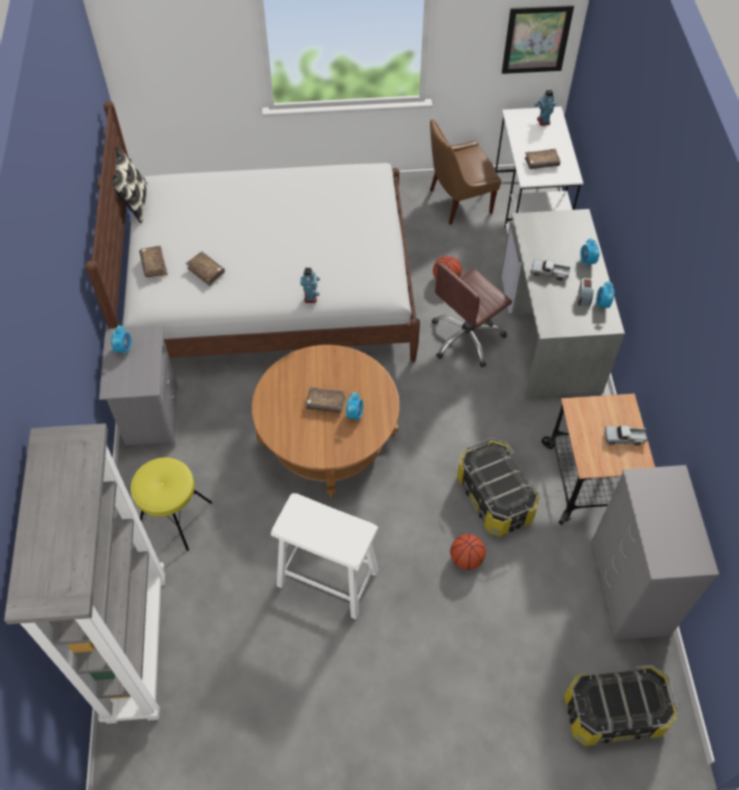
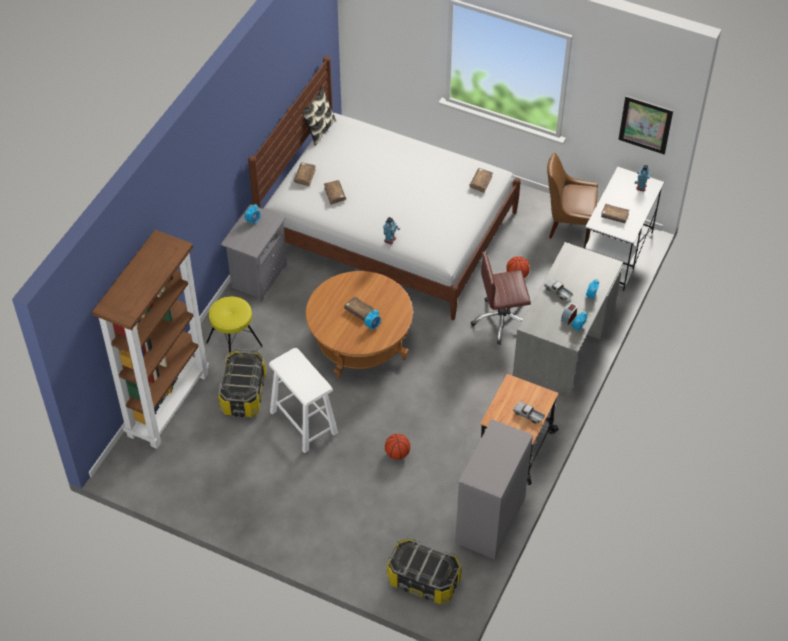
camera: 30 degrees right, 5 degrees down
grey bookcase [4,423,165,724] -> brown bookcase [92,230,210,449]
storage box [457,438,540,536] -> storage box moved to [218,349,266,417]
none -> brown book [469,168,493,193]

